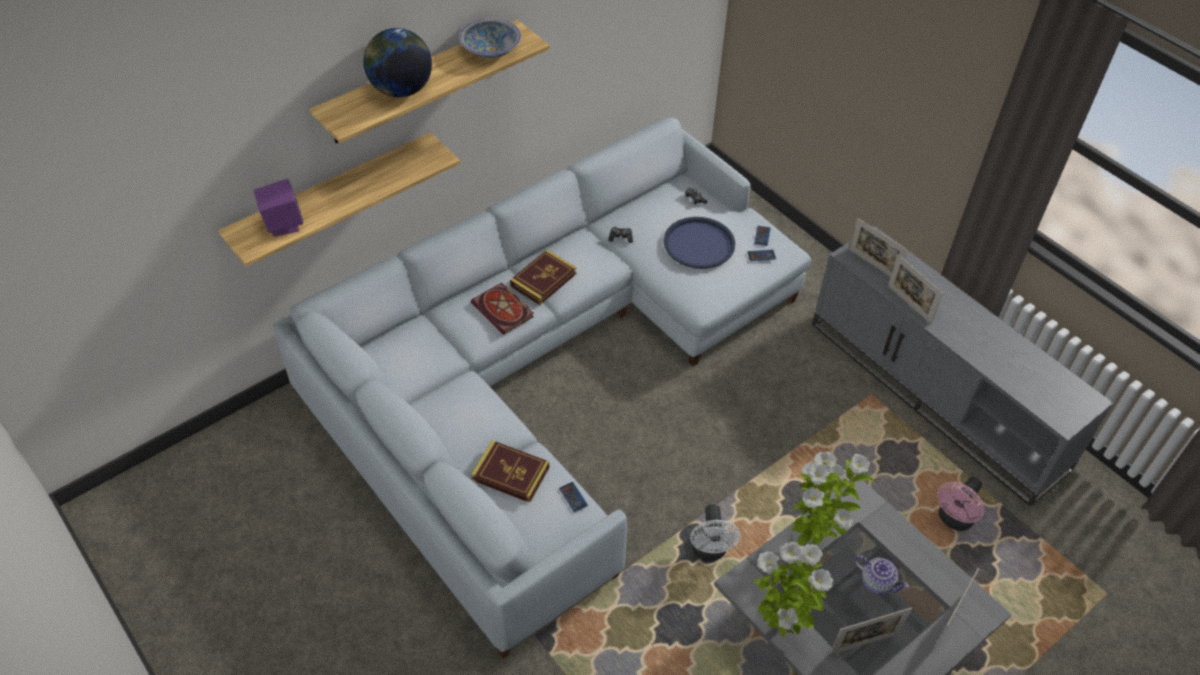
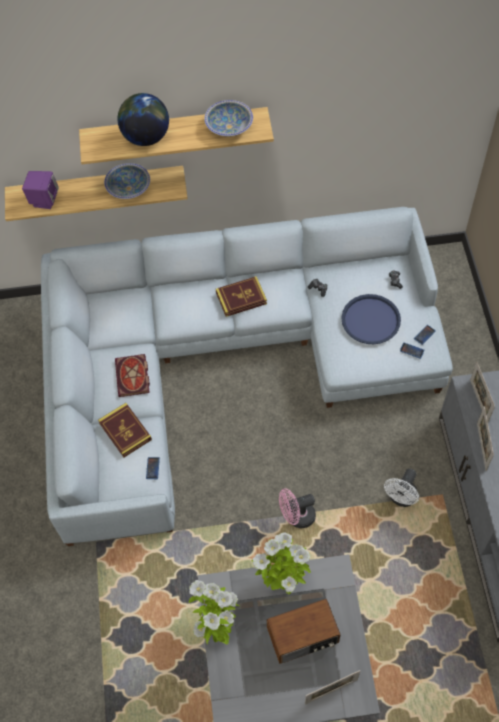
camera: 35 degrees right, 10 degrees up
book [471,283,534,335] -> book moved to [115,354,150,397]
white fan [690,504,741,561] -> white fan moved to [384,469,419,507]
picture frame [830,608,912,655] -> none
teapot [854,555,909,595] -> radio [267,599,340,663]
pink fan [937,477,984,531] -> pink fan moved to [279,488,316,528]
none -> bowl [104,163,150,199]

